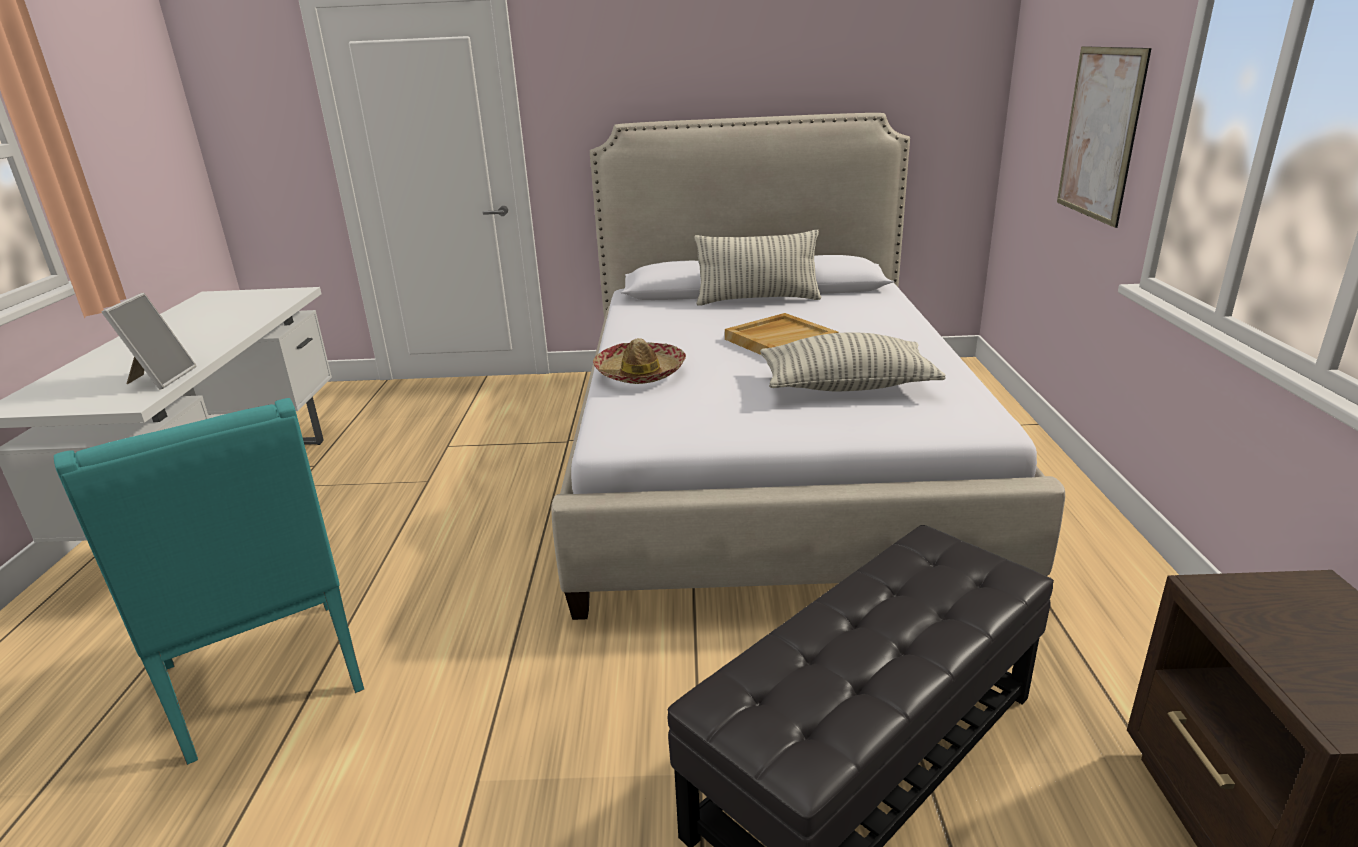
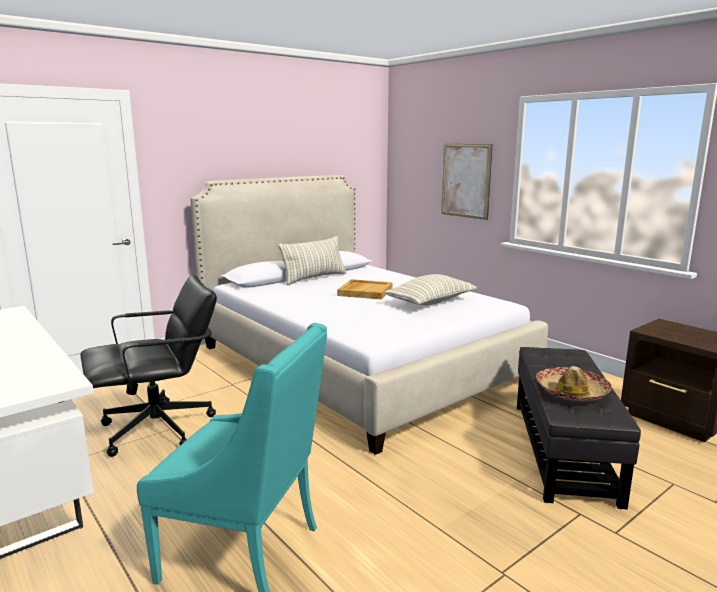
camera: 40 degrees left, 10 degrees down
picture frame [102,293,196,390] -> none
hat [593,338,686,384] -> hat moved to [536,366,612,401]
none -> black office chair [80,275,217,457]

